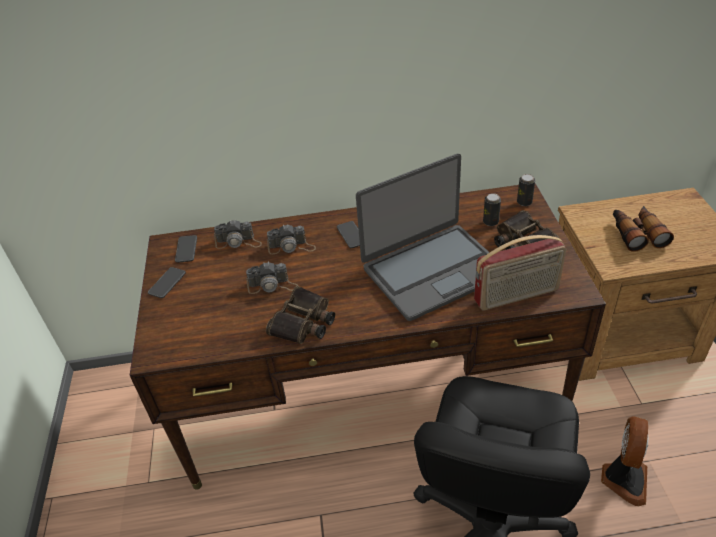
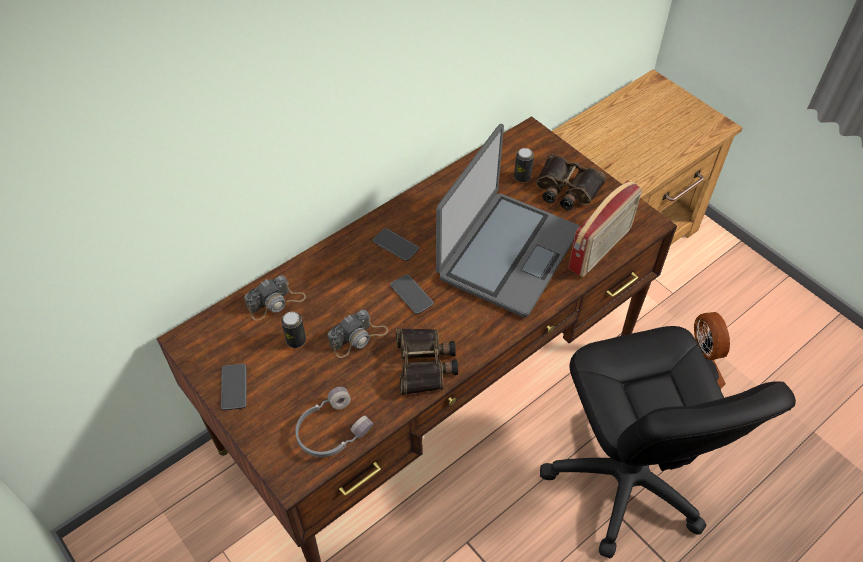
camera: 35 degrees left, 10 degrees up
phone [175,235,197,263] -> phone moved to [390,274,434,314]
camera [267,225,316,254] -> none
can [517,174,535,206] -> can moved to [281,312,306,348]
binoculars [613,206,674,252] -> none
none -> grey headphones [295,387,374,457]

